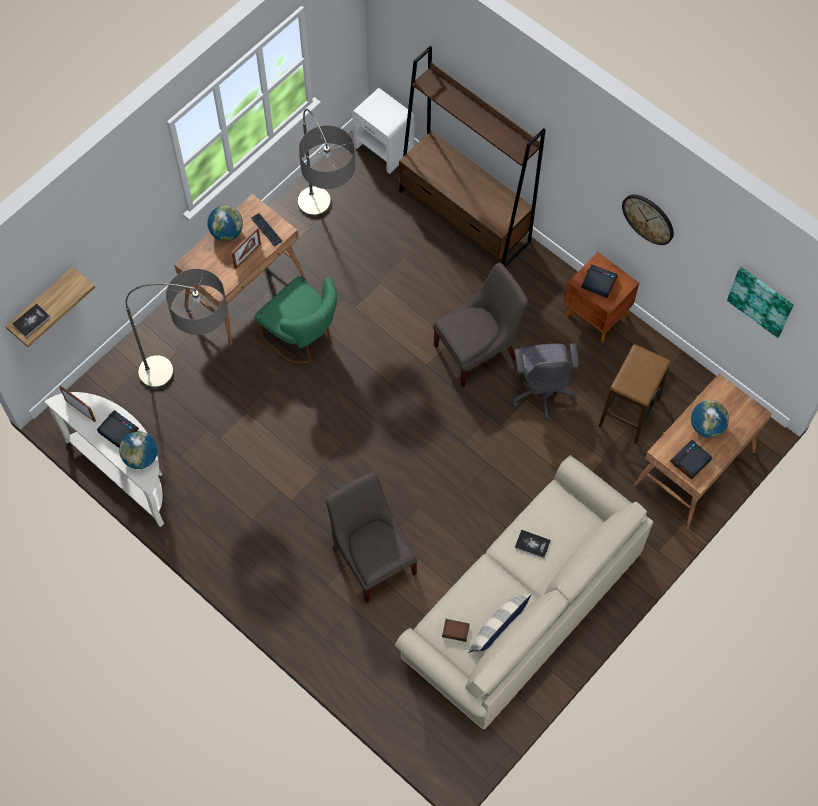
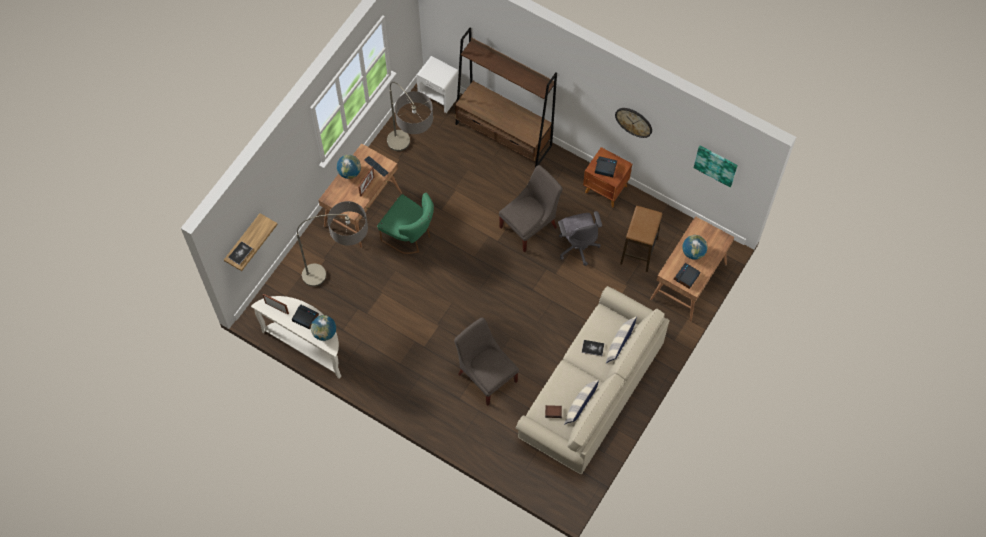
camera: 10 degrees left, 0 degrees up
none -> pillow [606,316,637,363]

